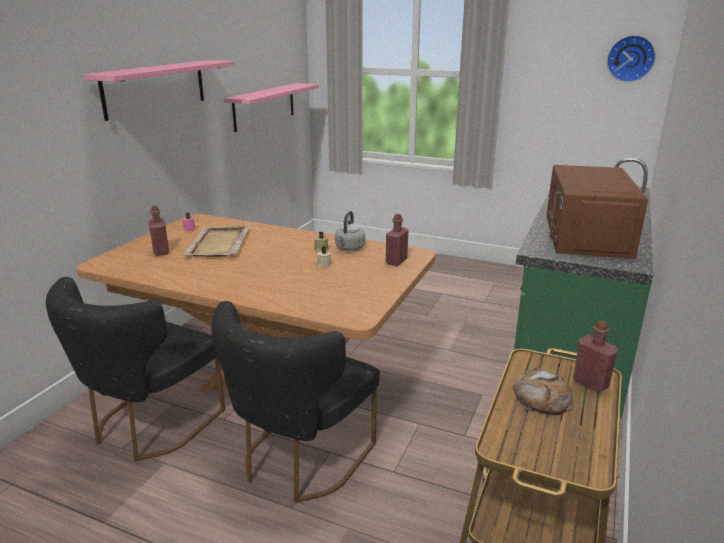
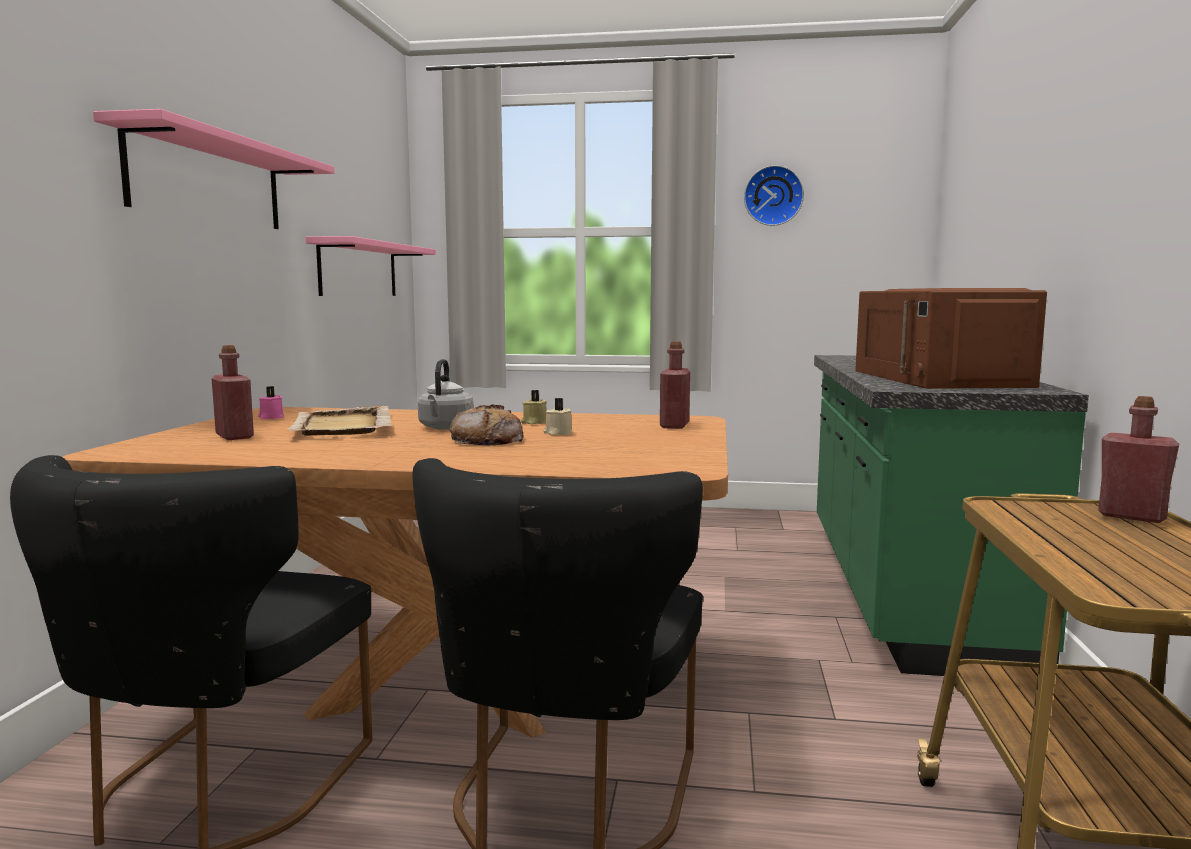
camera: 15 degrees left, 15 degrees down
grey kettle [335,211,365,251] -> grey kettle moved to [418,359,473,430]
bread [513,367,573,415] -> bread moved to [450,404,523,446]
wall clock [607,35,656,82] -> wall clock moved to [744,165,804,226]

